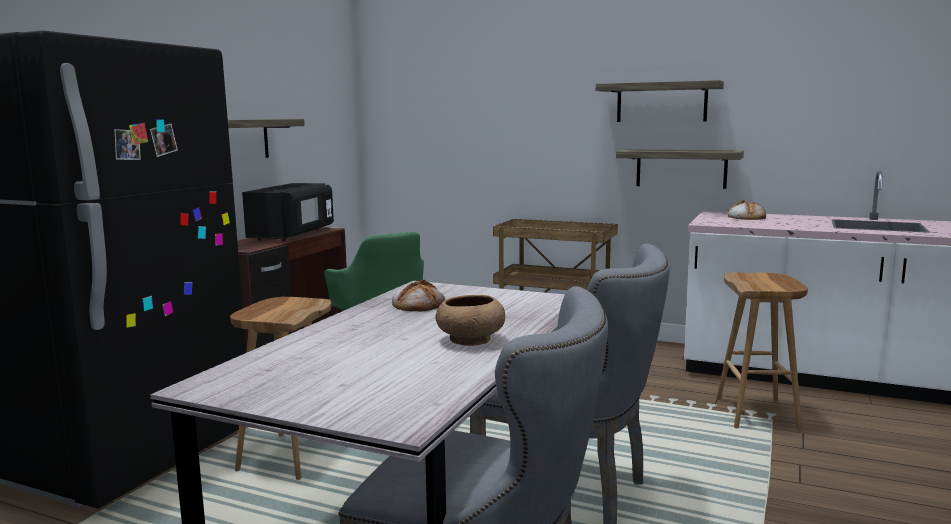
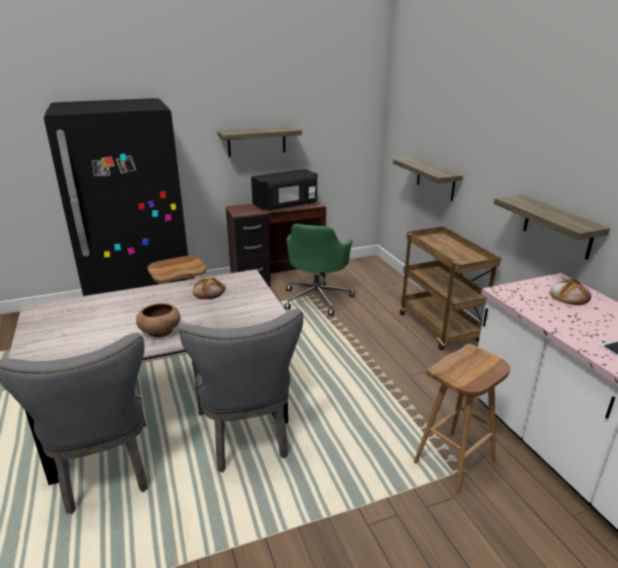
camera: 45 degrees right, 15 degrees up
shelf [596,80,724,122] -> shelf moved to [393,157,463,201]

